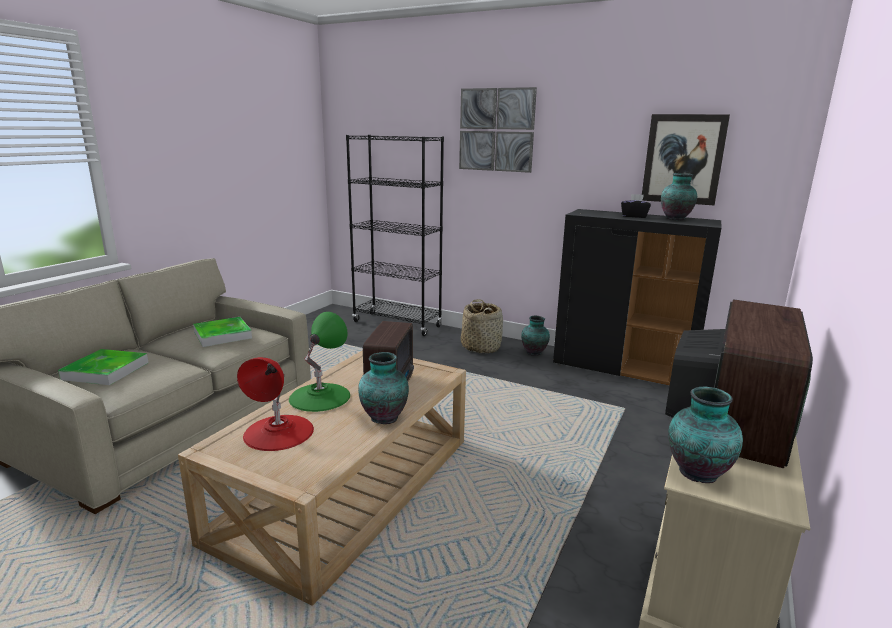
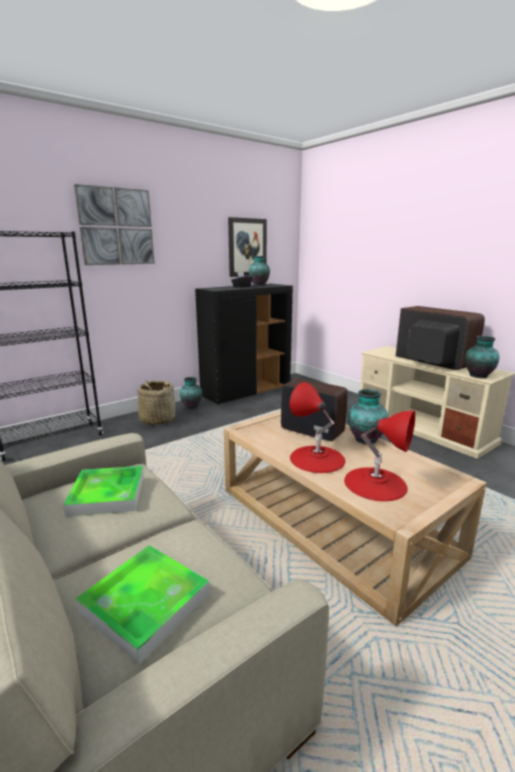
camera: 65 degrees left, 0 degrees up
green table lamp [289,312,350,412] -> red table lamp [289,382,345,473]

